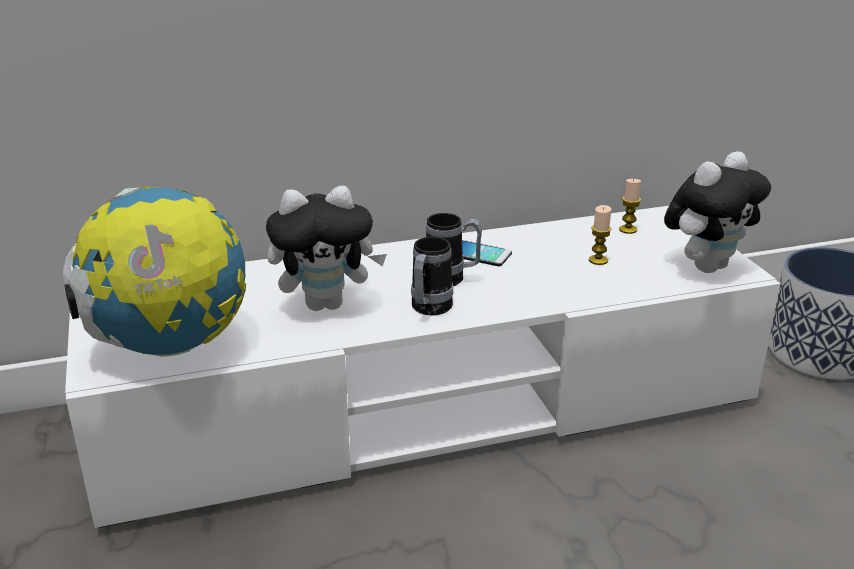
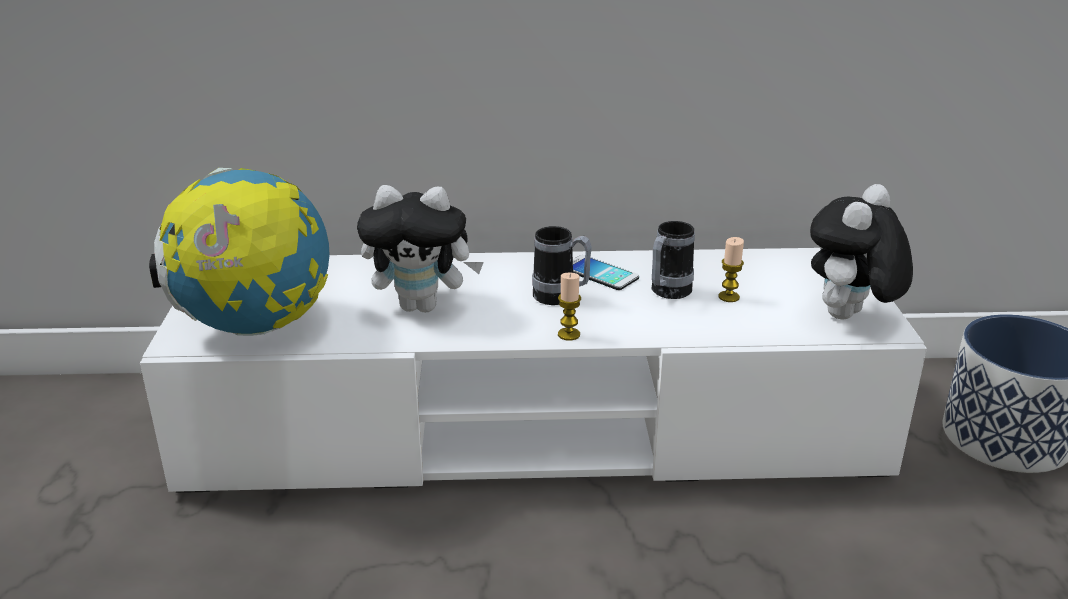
camera: 15 degrees right, 0 degrees up
mug [411,237,453,315] -> mug moved to [652,221,695,299]
candle [619,179,641,234] -> candle moved to [558,273,581,341]
plush toy [664,151,771,273] -> plush toy turned 150 degrees clockwise [810,184,913,320]

